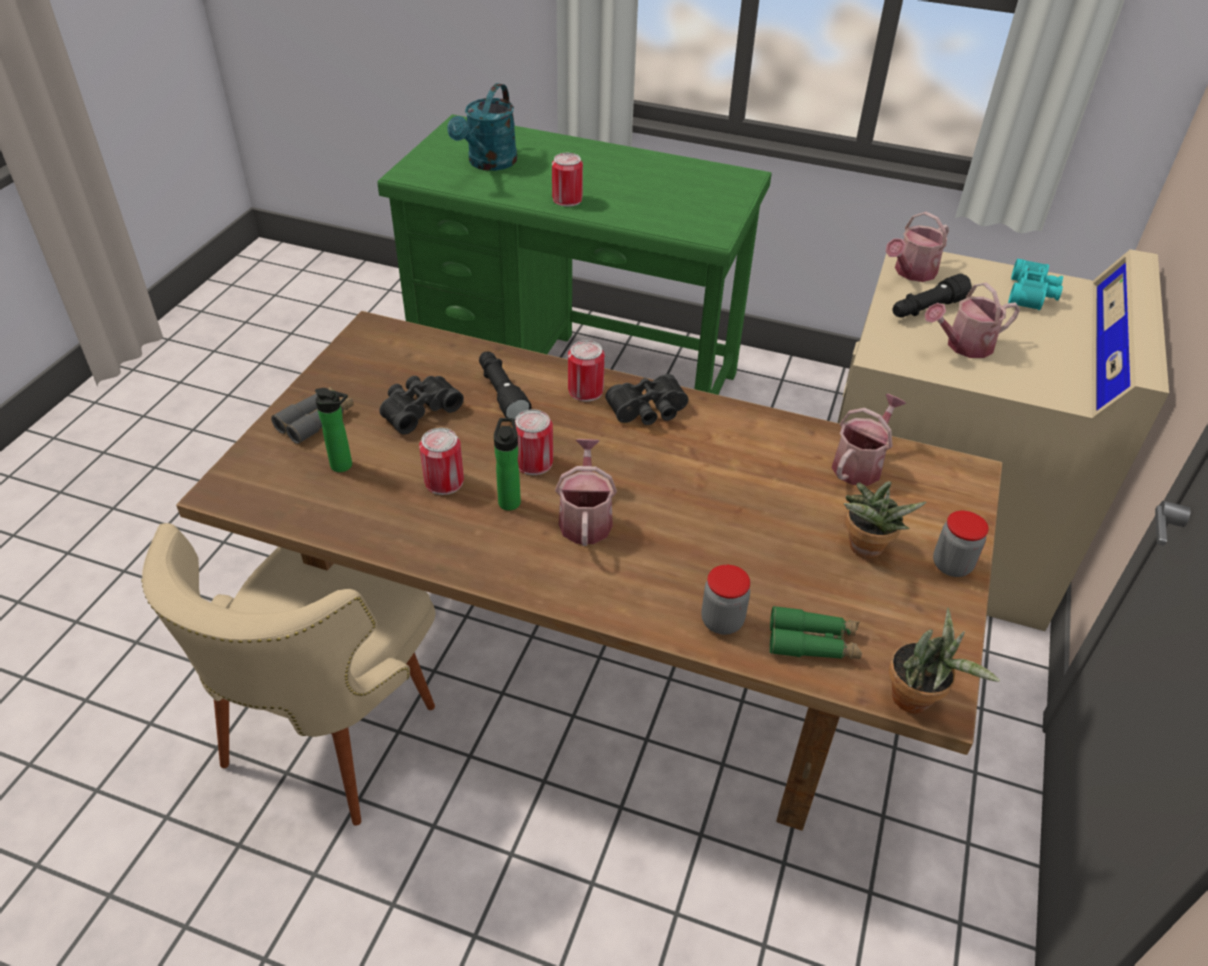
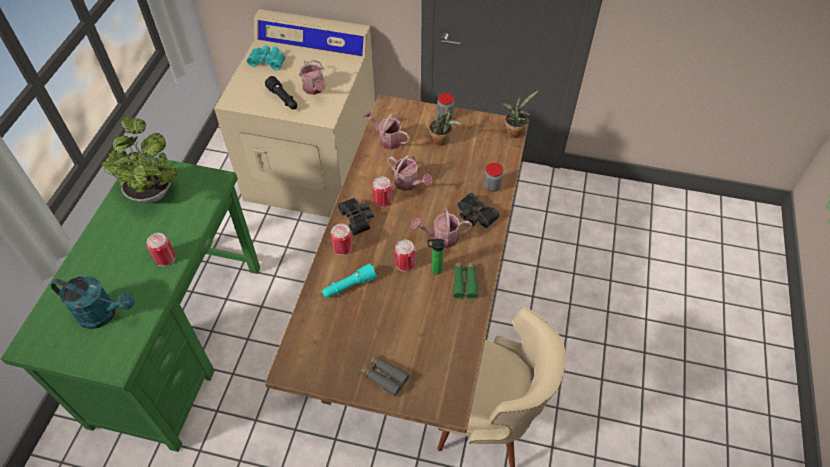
camera: 95 degrees left, 10 degrees up
bottle [315,388,352,472] -> none
black binoculars [379,376,464,434] -> black binoculars moved to [458,193,500,228]
can [419,428,464,495] -> can moved to [372,176,392,207]
black flashlight [479,351,532,420] -> turquoise flashlight [322,263,377,298]
green binoculars [770,606,862,659] -> green binoculars moved to [453,261,478,299]
watering can [885,212,949,282] -> watering can moved to [388,155,433,191]
none -> potted plant [101,117,176,203]

